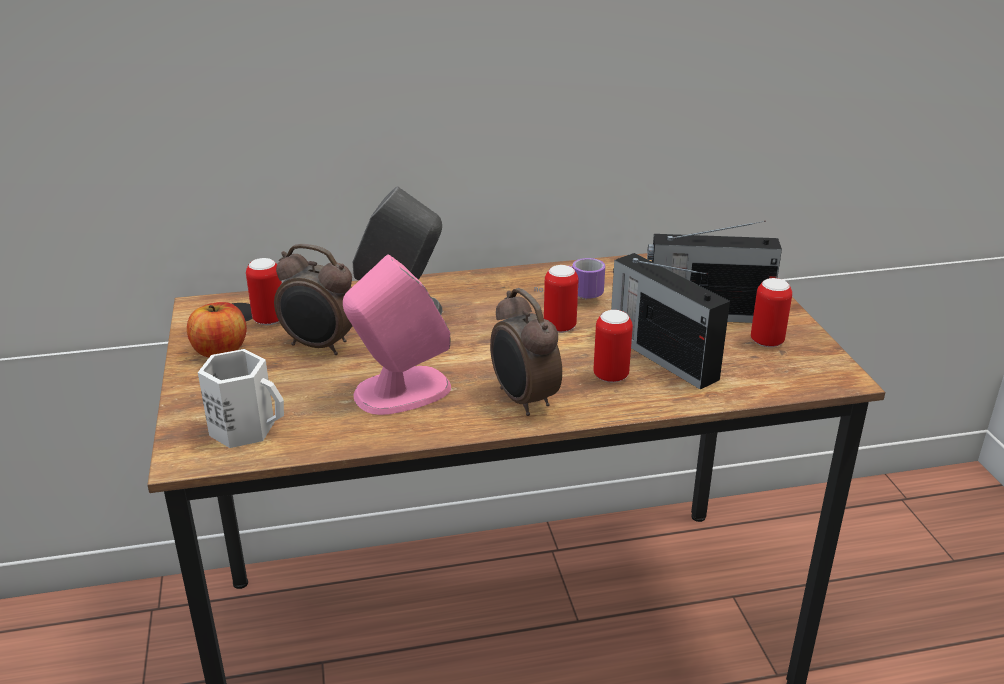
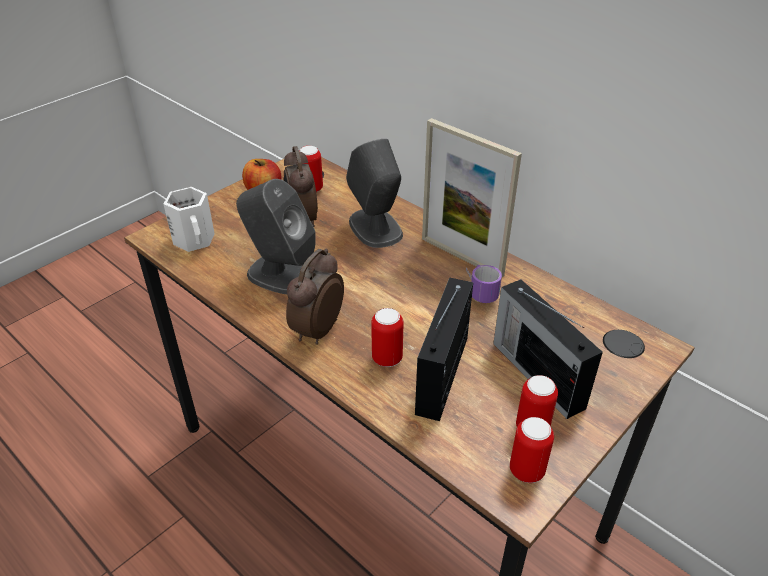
camera: 55 degrees right, 10 degrees up
pink speaker [343,254,451,415] -> grey speaker [236,179,316,294]
can [544,265,578,333] -> can moved to [510,417,554,483]
none -> picture frame [422,118,522,277]

